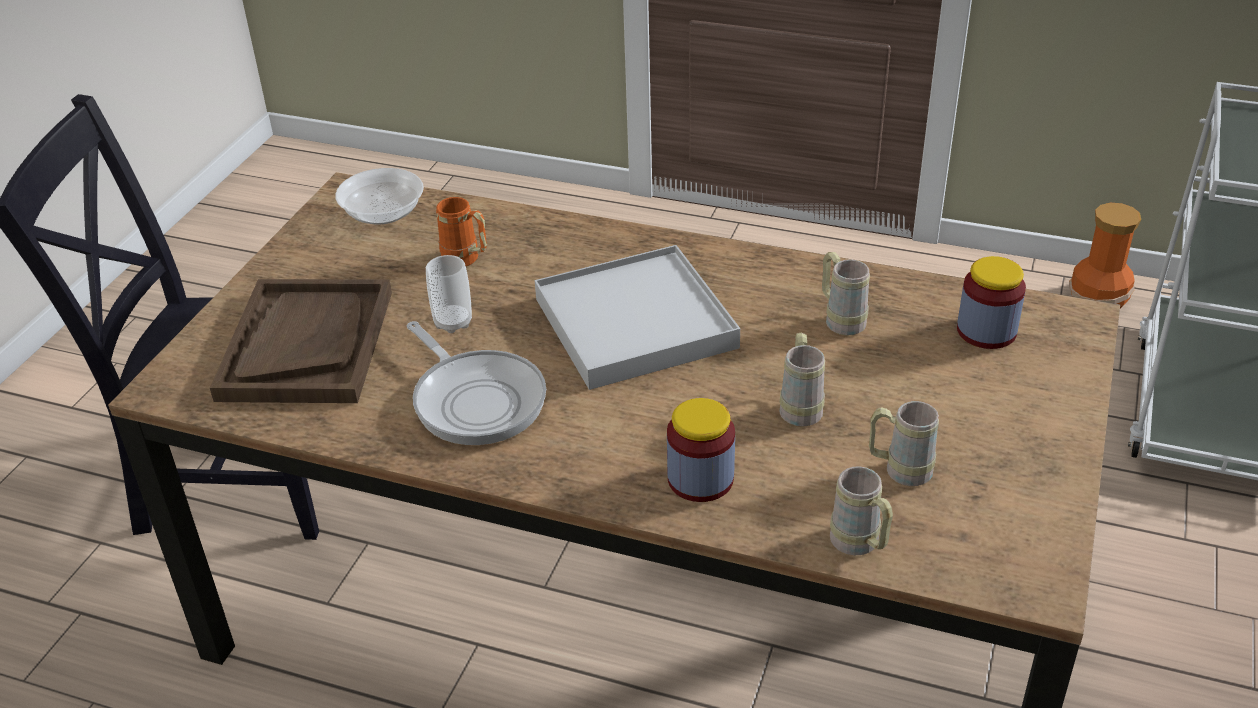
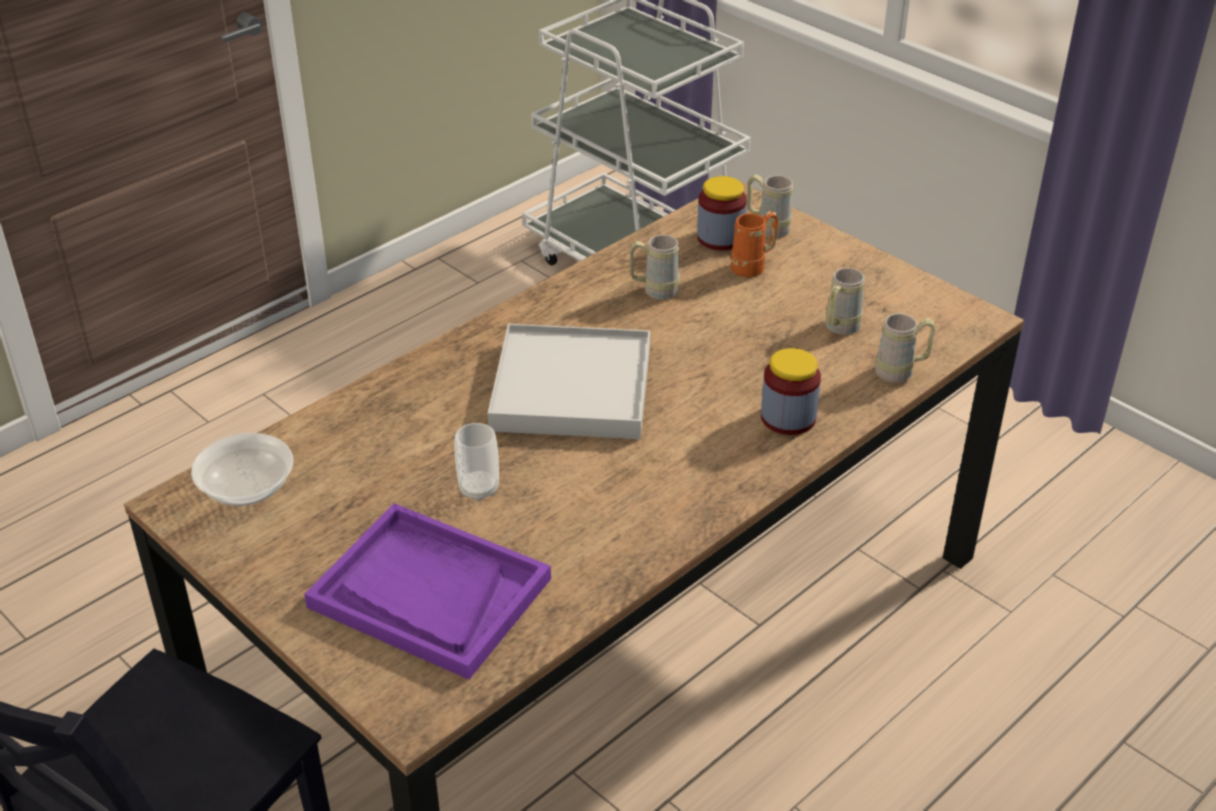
camera: 65 degrees left, 0 degrees up
brown tray [210,279,392,403] -> purple tray [304,503,551,680]
frying pan [406,321,546,445] -> none
orange mug [436,197,487,266] -> orange mug moved to [731,211,778,277]
beige mug [779,332,825,427] -> beige mug moved to [747,175,793,237]
vase [1069,203,1141,309] -> none

